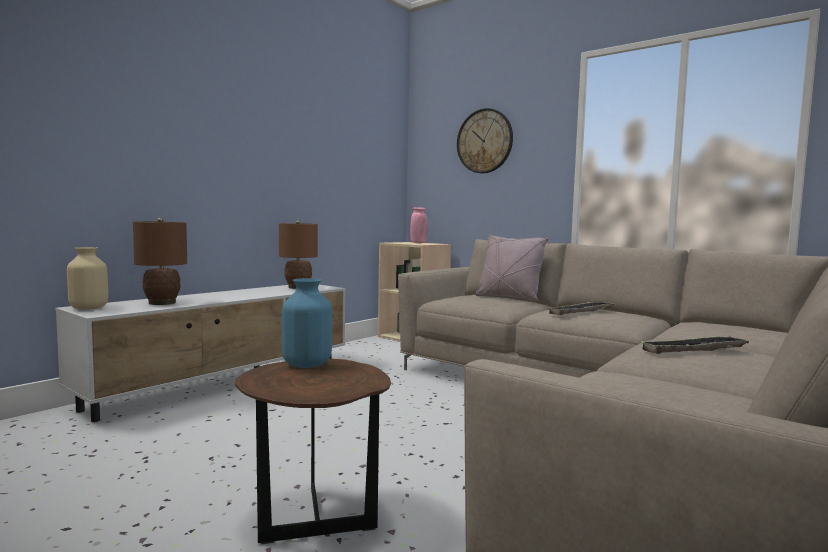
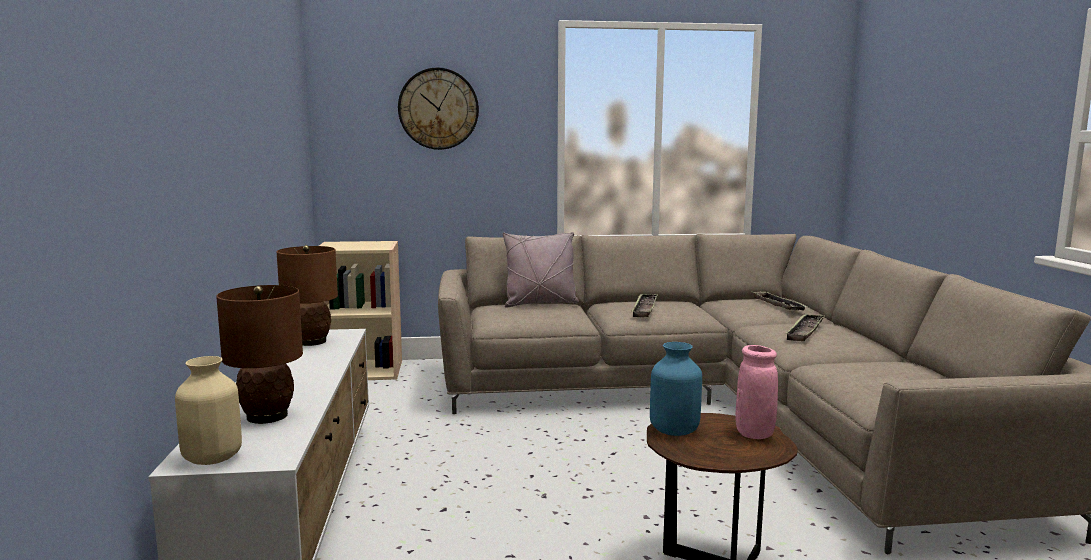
camera: 45 degrees left, 5 degrees up
pink vase [410,207,428,243] -> pink vase moved to [736,345,778,439]
none -> tray [751,291,807,311]

